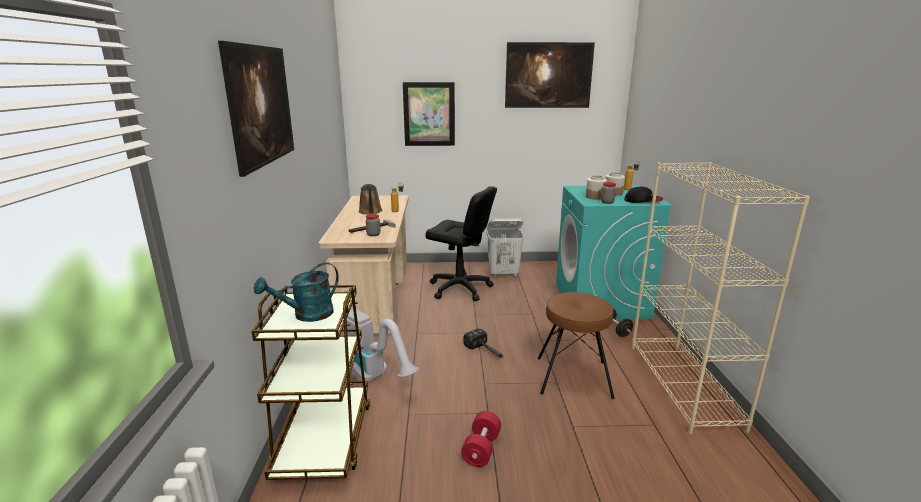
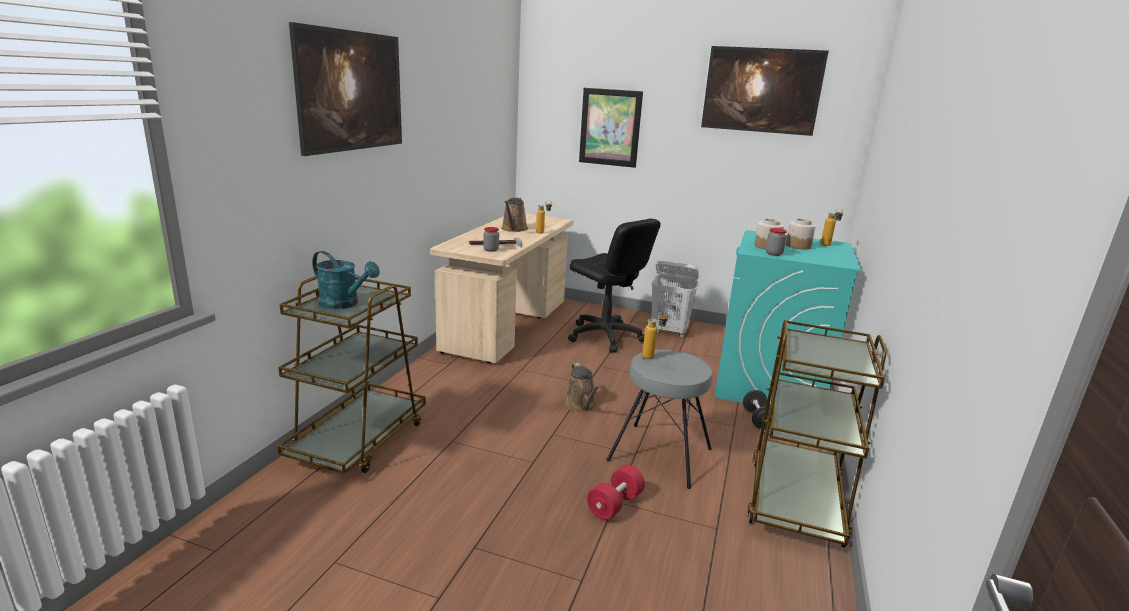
camera: 20 degrees right, 0 degrees up
turquoise watering can [254,262,339,322] -> turquoise watering can turned 135 degrees counterclockwise [312,251,380,309]
vacuum cleaner [342,308,419,381] -> none
red dumbbell [461,411,501,467] -> red dumbbell moved to [587,465,645,520]
hammer [463,329,504,358] -> brown watering can [563,363,599,412]
brown stool [538,292,615,399] -> grey stool [607,350,712,489]
cap [624,187,663,203] -> none
beige bookcase [632,162,810,434] -> brown cart [747,320,886,548]
none -> bottle [642,312,668,359]

